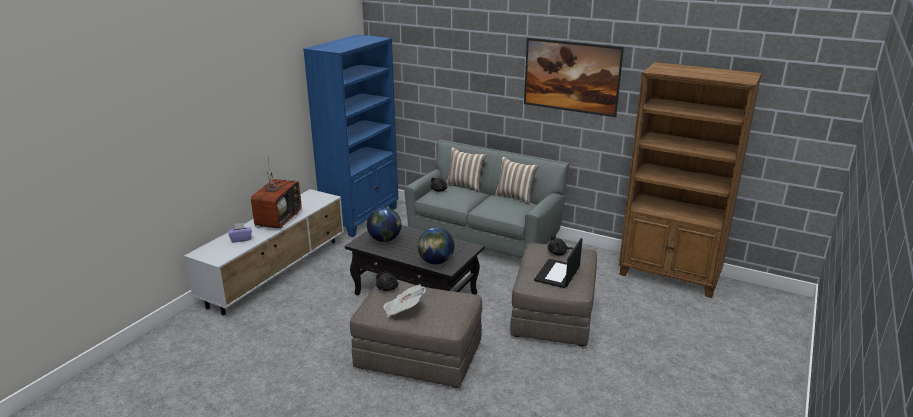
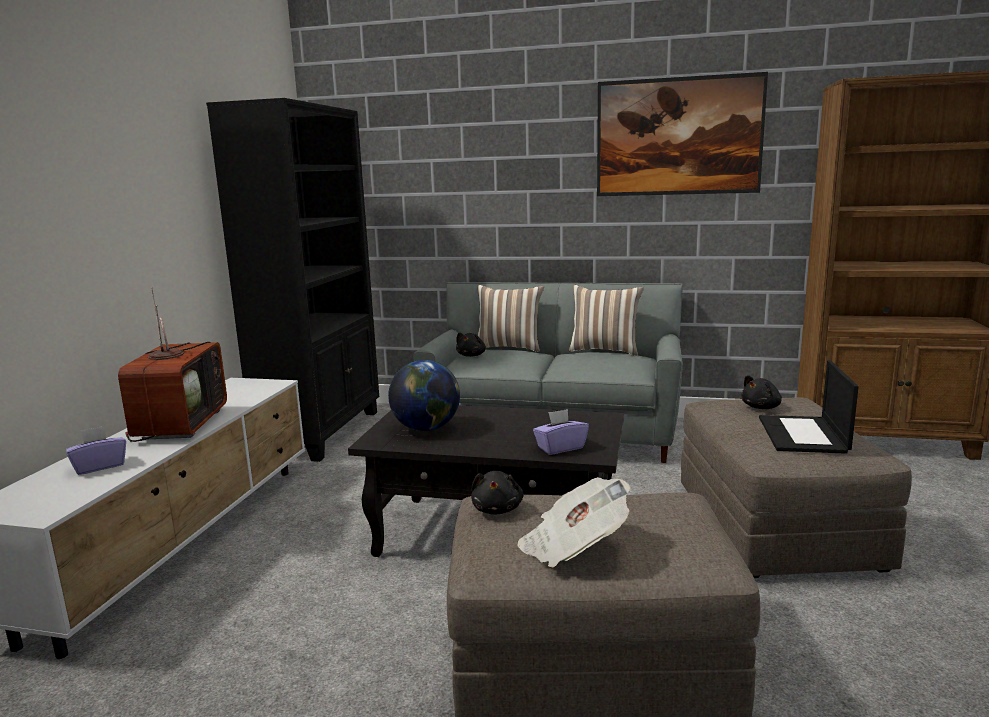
camera: 15 degrees left, 10 degrees down
blue bookcase [303,34,398,237] -> black bookcase [206,98,379,462]
globe [418,228,454,264] -> purple tissue box [533,409,589,455]

